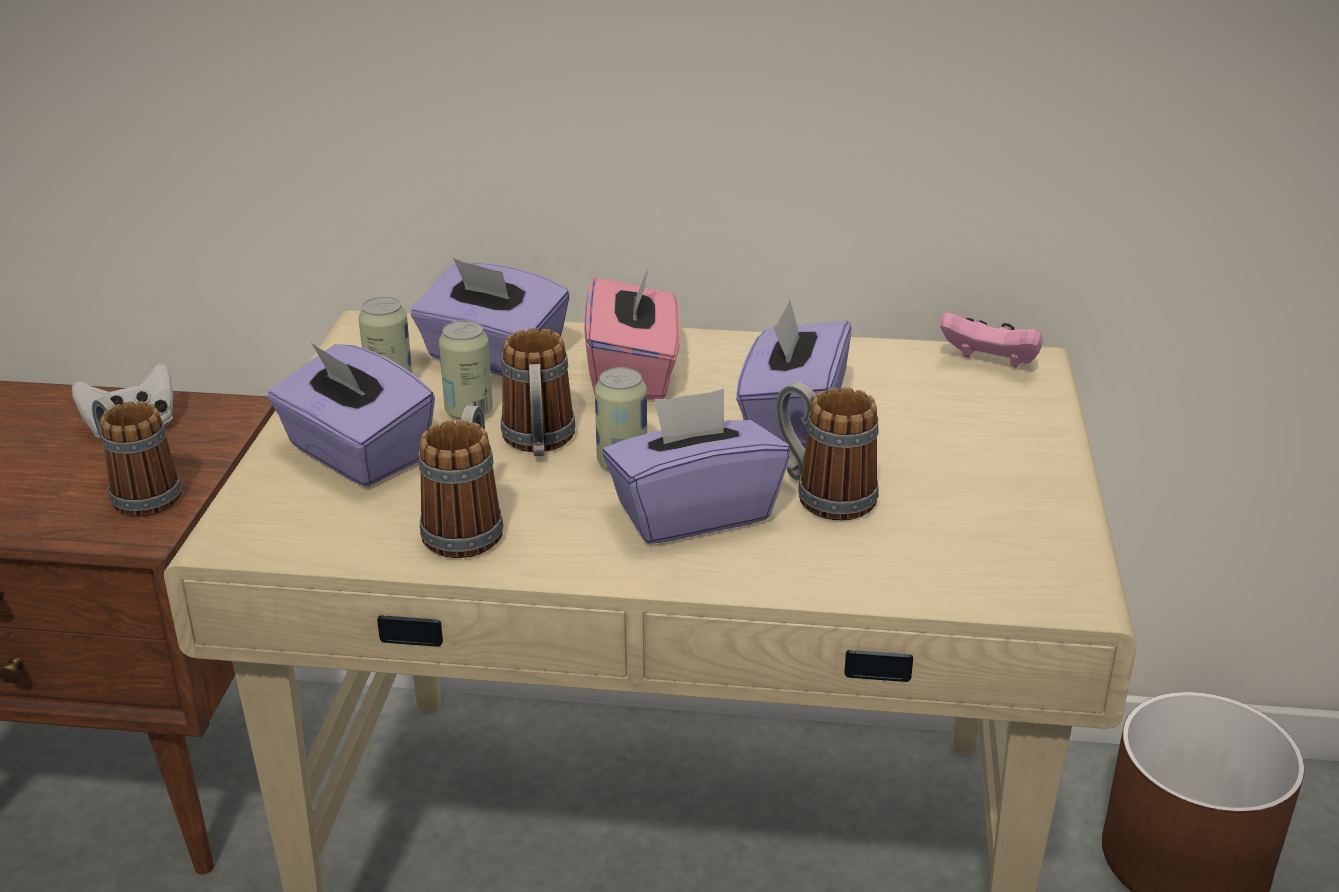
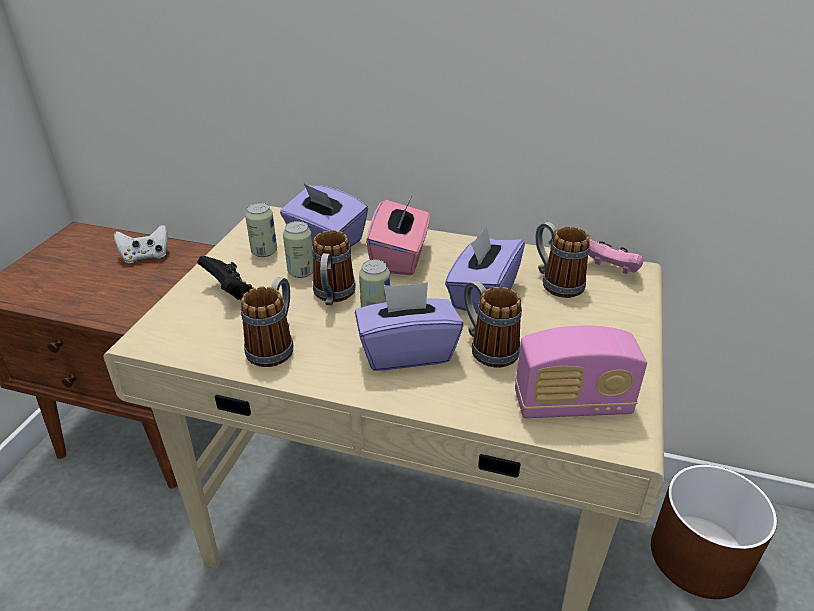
camera: 10 degrees right, 5 degrees up
mug [92,397,182,516] -> mug moved to [536,222,590,298]
purple tissue box [268,342,435,487] -> black game controller [198,256,253,300]
none -> radio [515,326,647,418]

